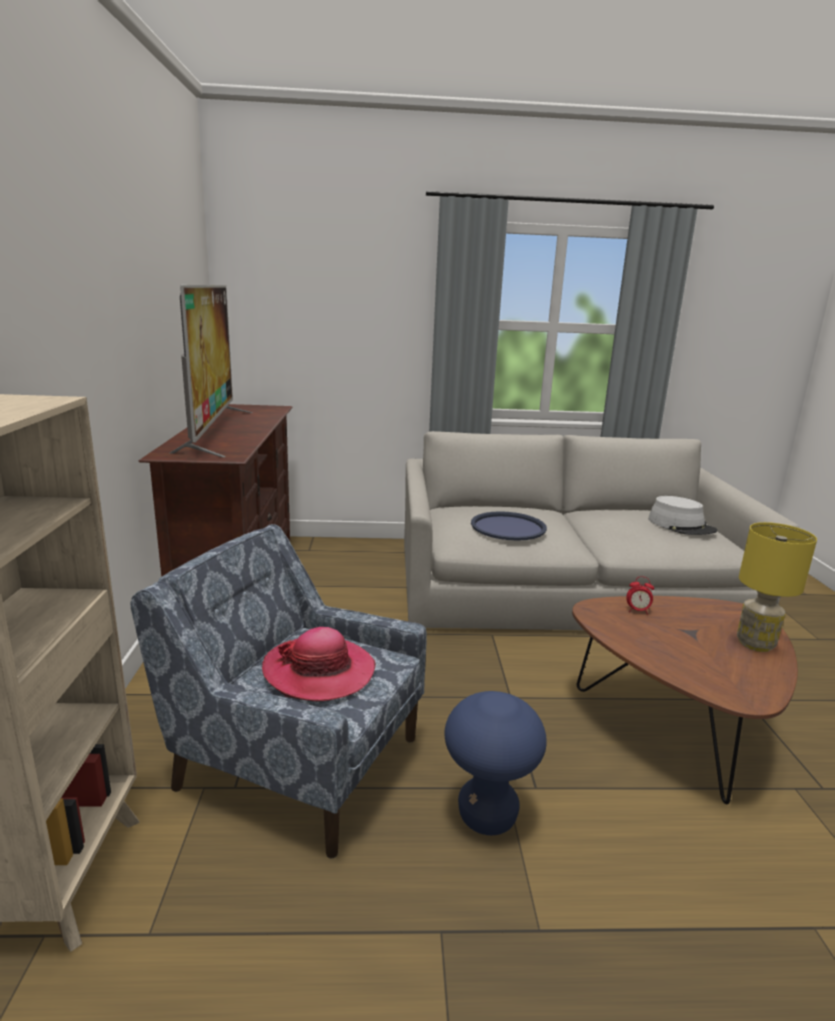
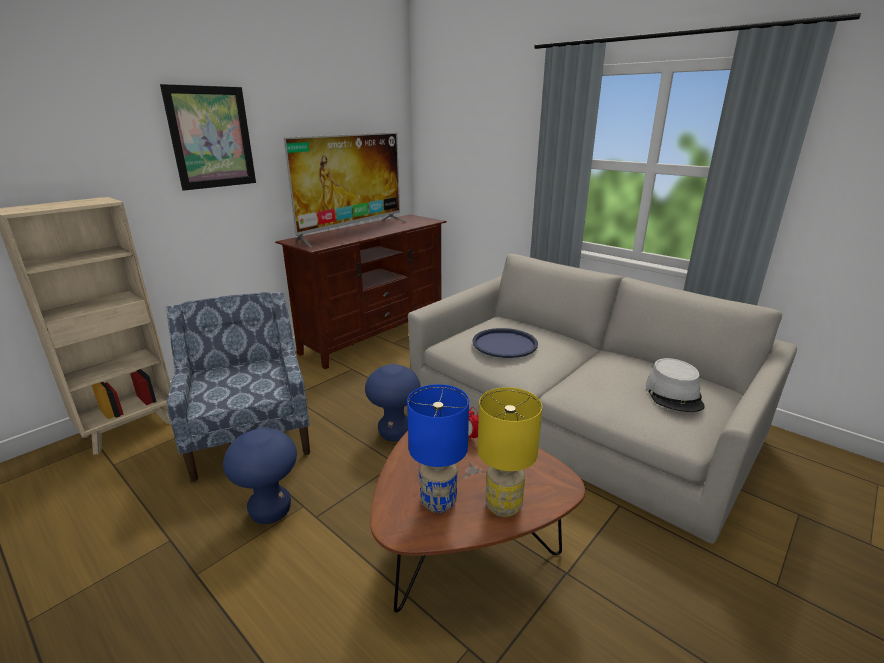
camera: 45 degrees right, 5 degrees up
hat [262,627,376,702] -> none
none -> picture [160,84,256,191]
none -> blue stool [365,364,421,441]
none -> blue table lamp [407,384,469,513]

